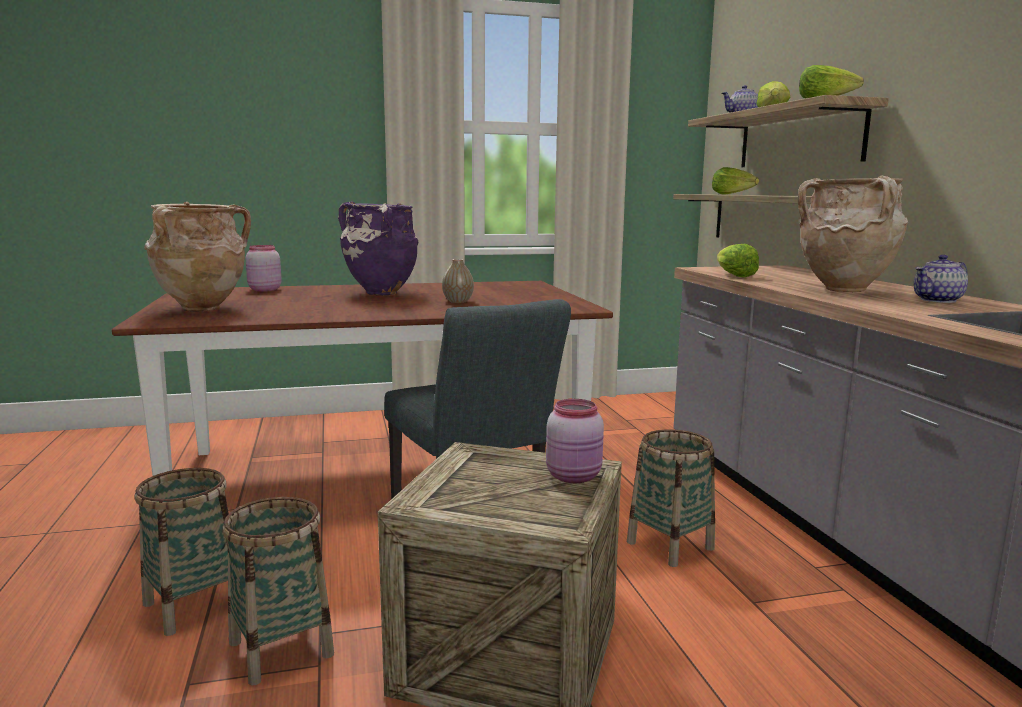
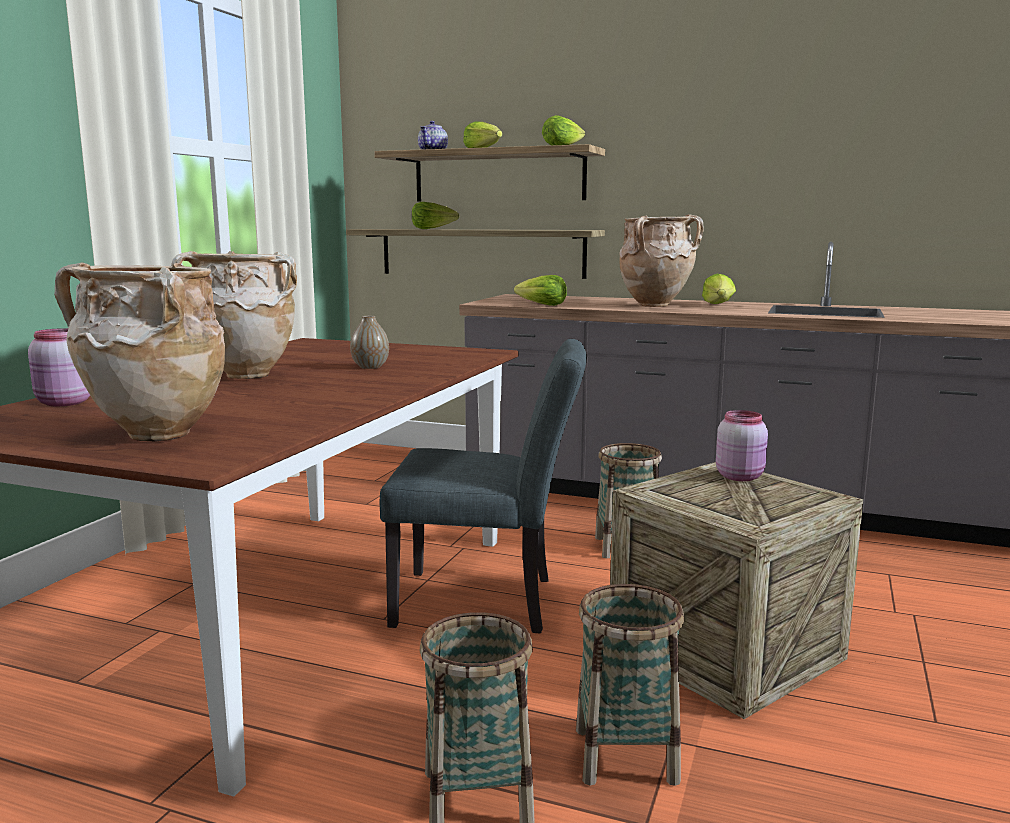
camera: 55 degrees left, 0 degrees up
purple vase [338,201,419,296] -> beige vase [171,251,297,379]
teapot [914,255,968,303] -> lettuce [702,274,736,304]

